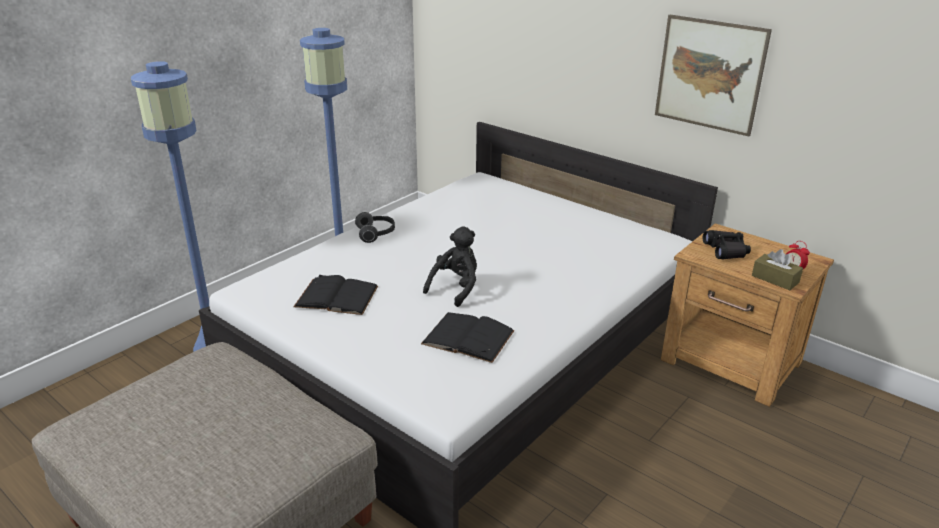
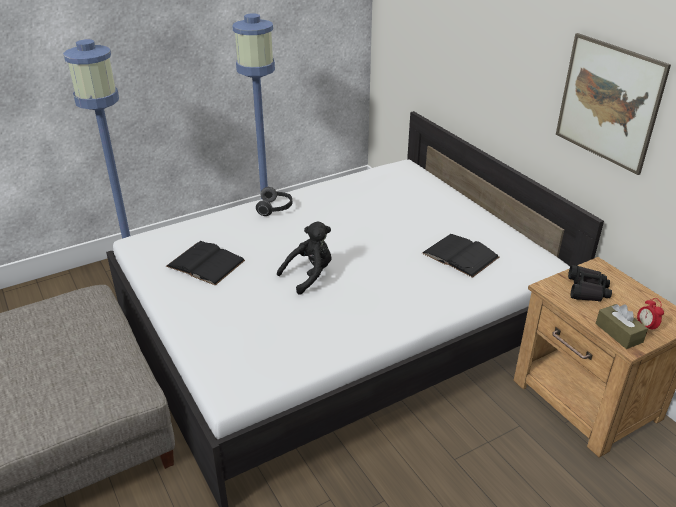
camera: 20 degrees right, 5 degrees up
black book [421,312,514,363] -> black book moved to [422,234,499,278]

